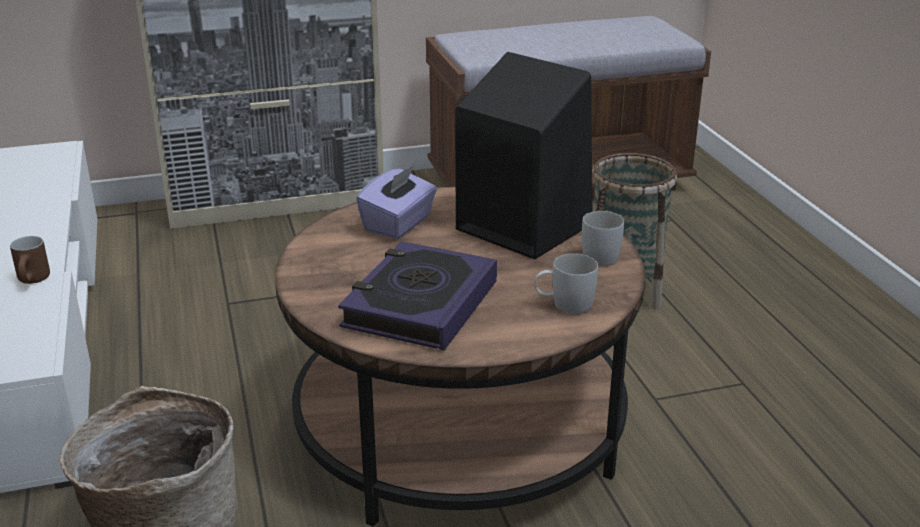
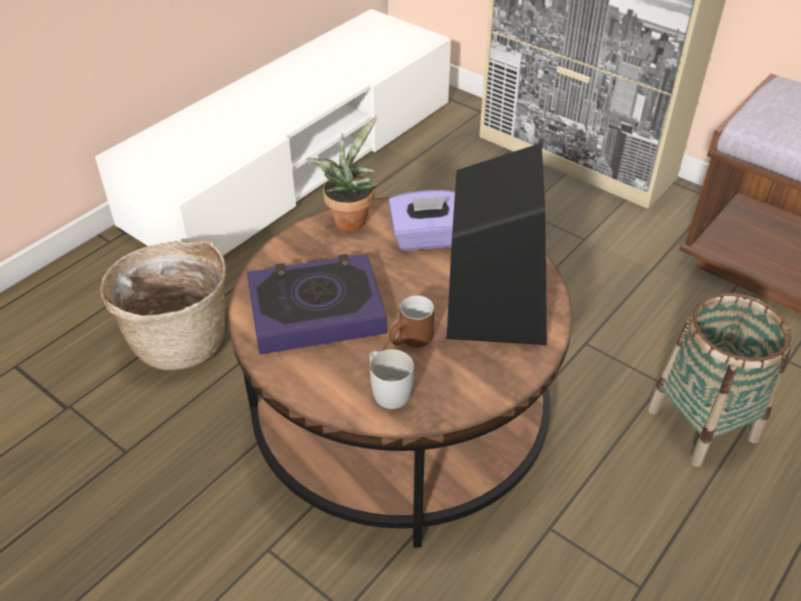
camera: 55 degrees right, 15 degrees up
brown mug [10,236,50,284] -> brown mug moved to [389,296,434,348]
white mug [582,211,624,266] -> none
none -> potted plant [307,115,379,231]

